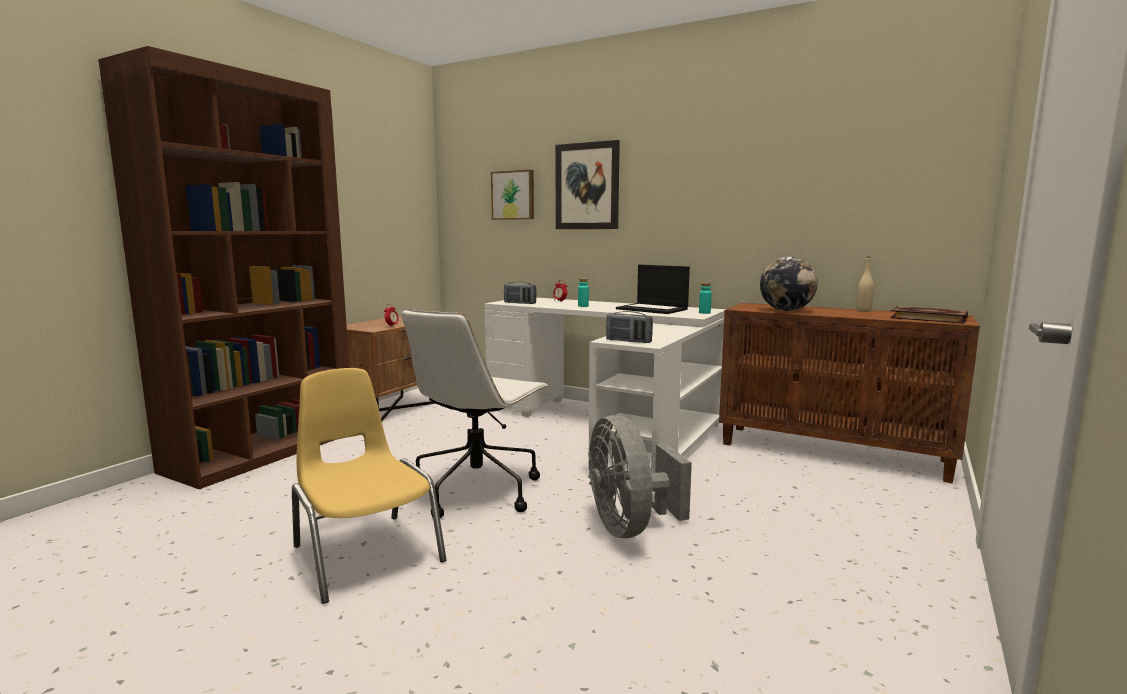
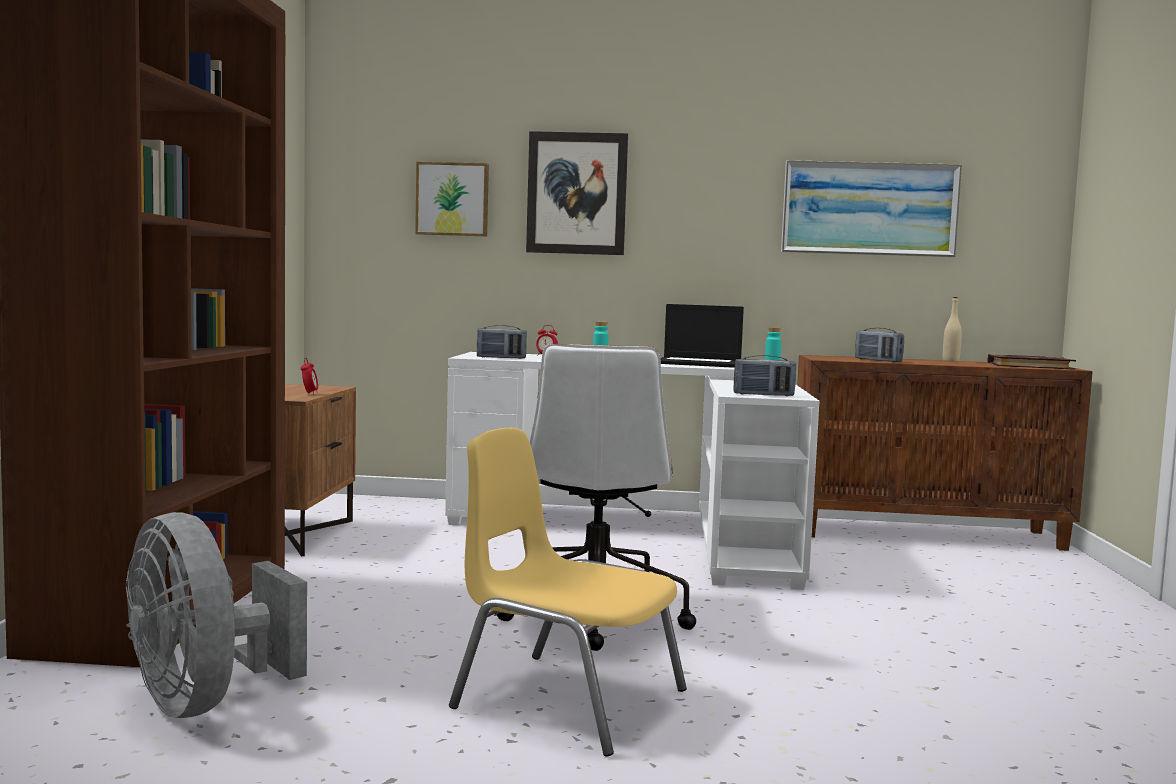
camera: 25 degrees left, 5 degrees down
grey fan [588,415,692,538] -> grey fan moved to [126,512,307,718]
globe [760,257,818,311] -> radio [855,328,904,362]
none -> picture [781,160,962,257]

